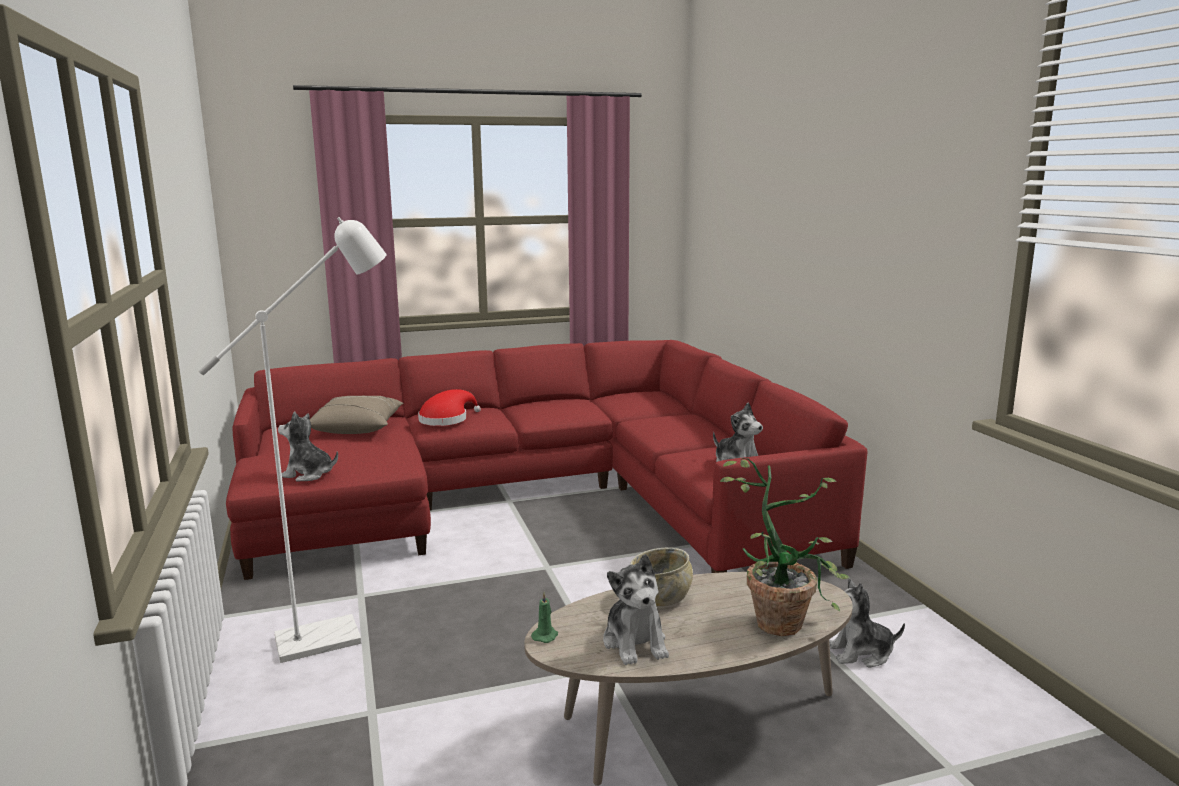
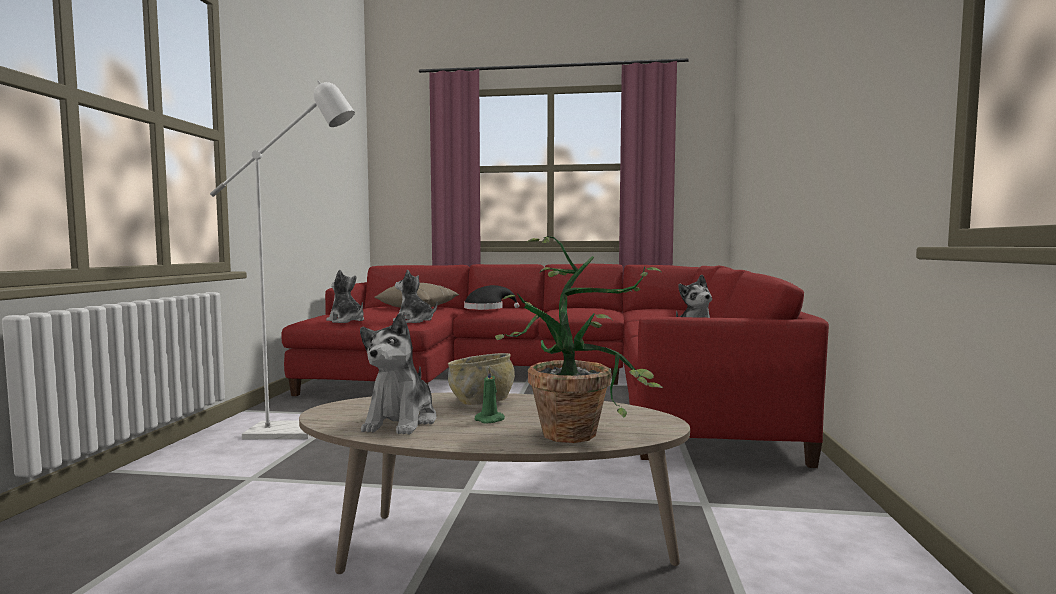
camera: 25 degrees right, 10 degrees down
red hat [418,389,481,426] -> black hat [464,285,520,310]
green candle [531,592,558,643] -> green candle moved to [475,366,505,424]
plush toy [829,579,905,668] -> plush toy moved to [393,269,438,323]

